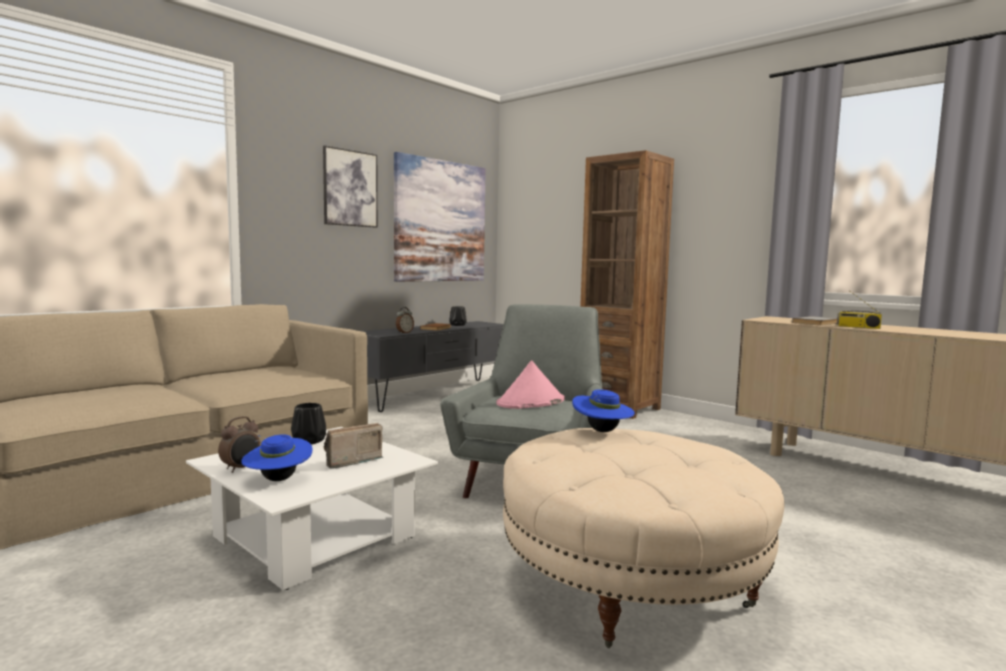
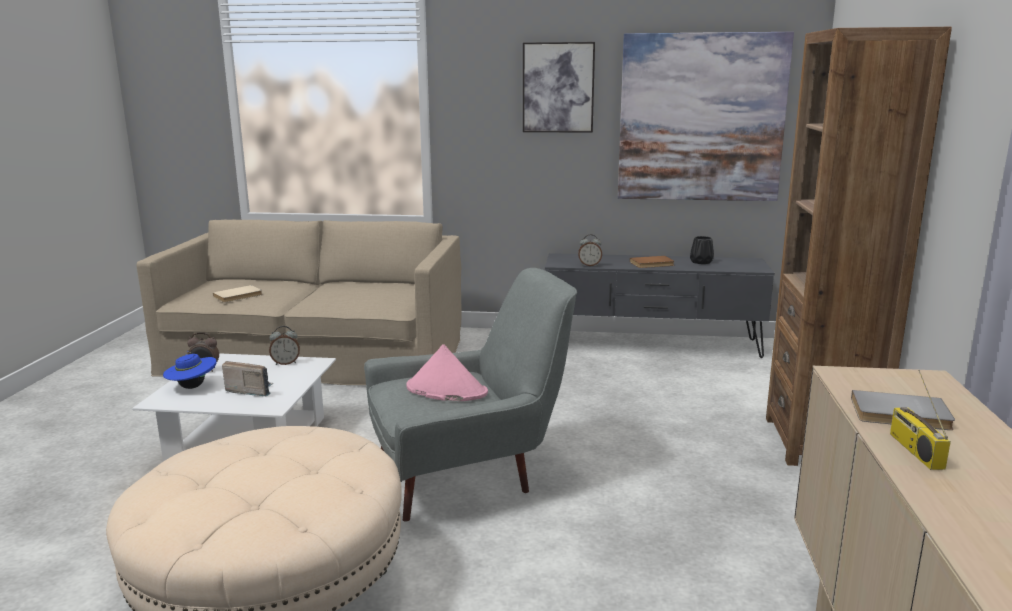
camera: 55 degrees right, 10 degrees up
black vase [291,403,326,444] -> alarm clock [269,326,300,365]
blue hat [572,389,635,432] -> none
none -> beige book [213,285,262,303]

